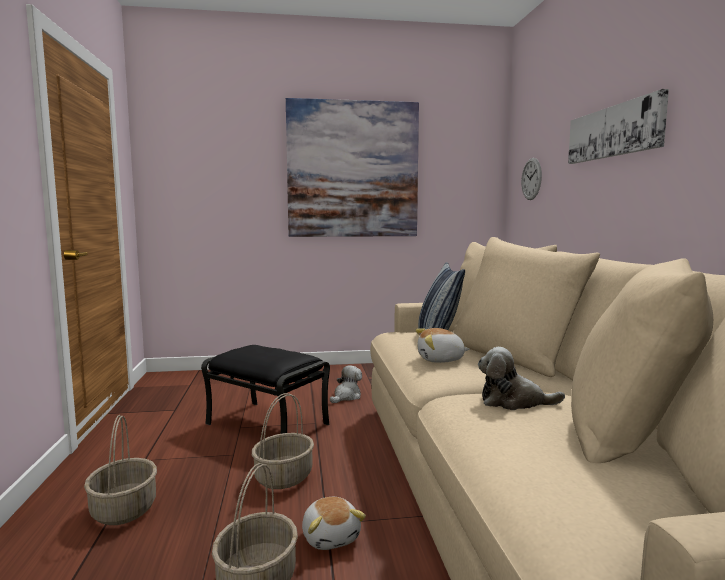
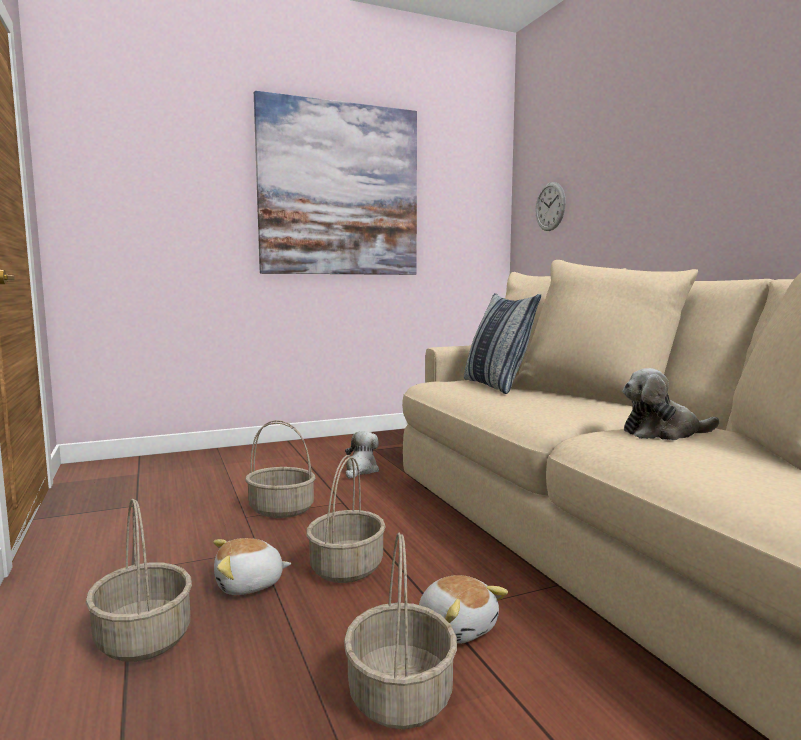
camera: 15 degrees left, 0 degrees up
black ottoman [201,345,330,434] -> basket [245,420,316,518]
plush toy [416,328,470,363] -> plush toy moved to [213,538,291,595]
picture [568,89,669,164] -> none

